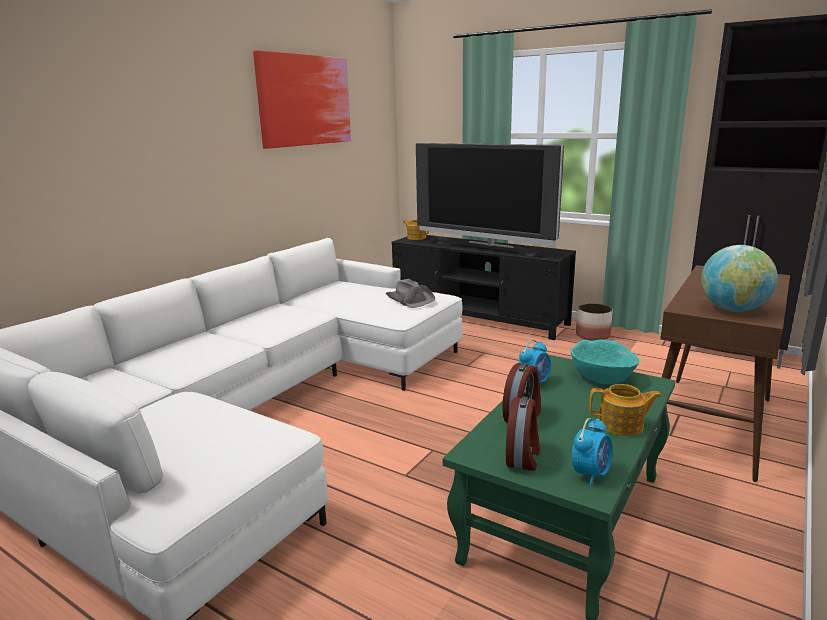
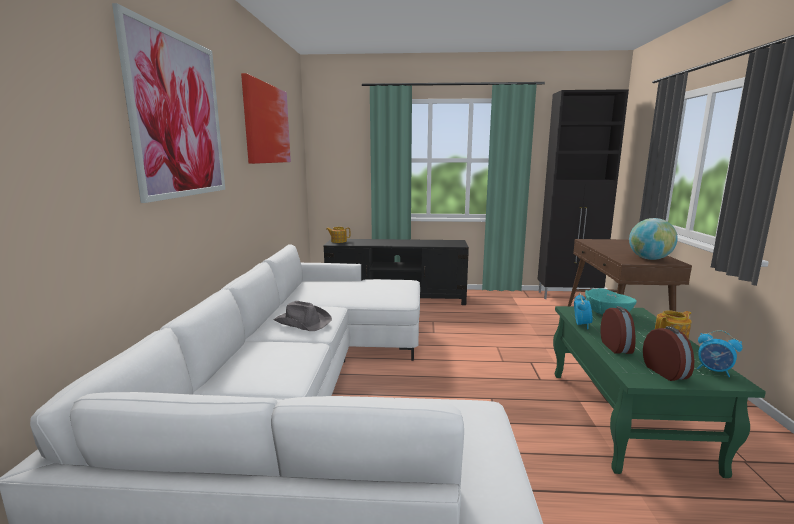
camera: 30 degrees left, 5 degrees down
grey hat [385,279,435,308] -> grey hat moved to [274,301,332,331]
television [416,143,564,257] -> none
alarm clock [572,418,613,486] -> alarm clock turned 120 degrees clockwise [697,330,742,377]
planter [576,303,613,341] -> none
none -> picture [112,3,225,203]

